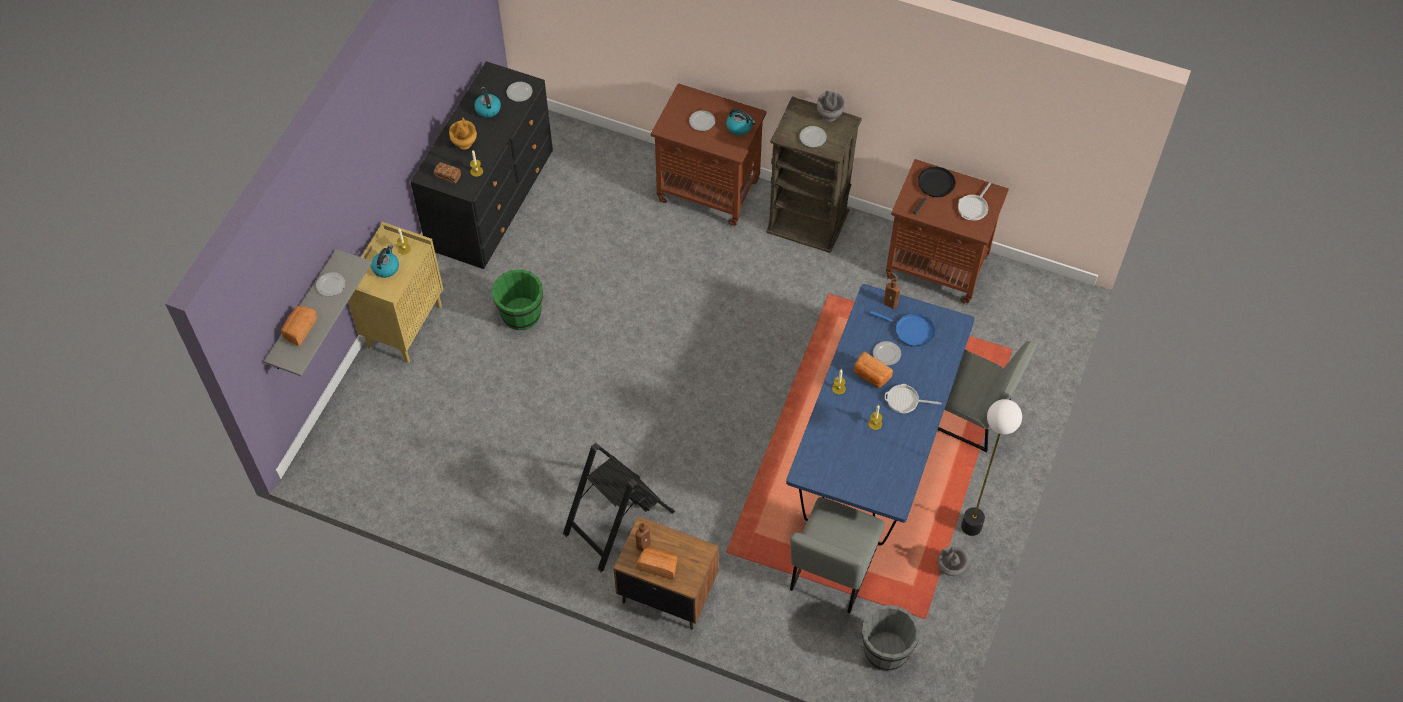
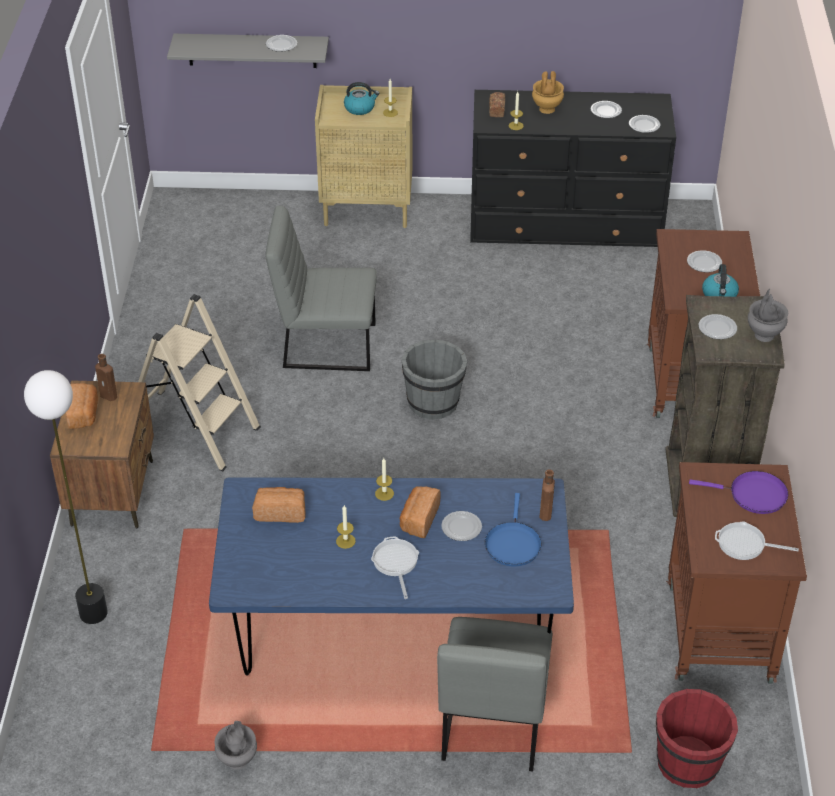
camera: 70 degrees right, 15 degrees down
bread [281,306,317,346] -> bread moved to [252,487,305,523]
kettle [474,87,501,118] -> plate [591,101,622,118]
green bucket [492,269,543,330] -> none
black step ladder [563,443,675,572] -> beige step ladder [138,294,261,471]
grey chair [790,497,885,613] -> grey chair moved to [265,206,377,371]
grey bucket [862,605,920,672] -> grey bucket moved to [401,339,467,420]
black frying pan [913,167,955,214] -> purple frying pan [689,471,788,514]
floor lamp [961,399,1022,536] -> floor lamp moved to [24,370,108,624]
none -> red bucket [656,689,738,789]

